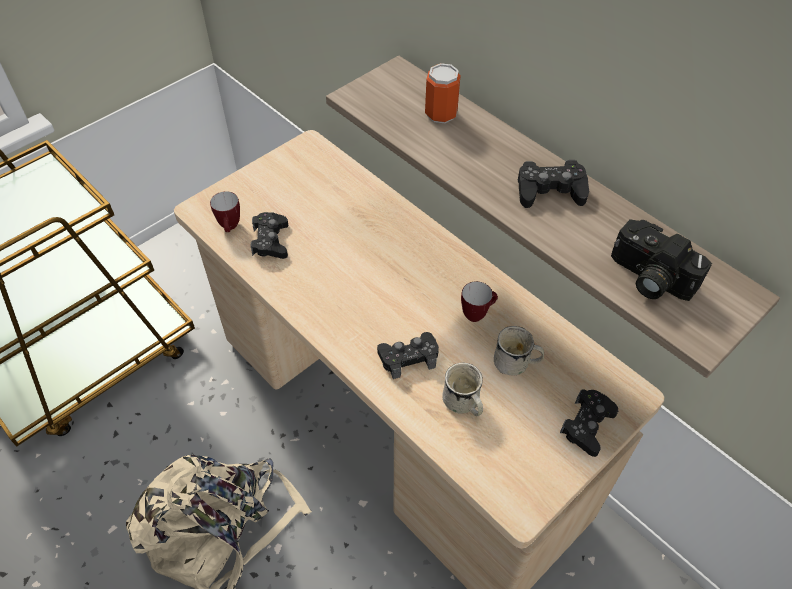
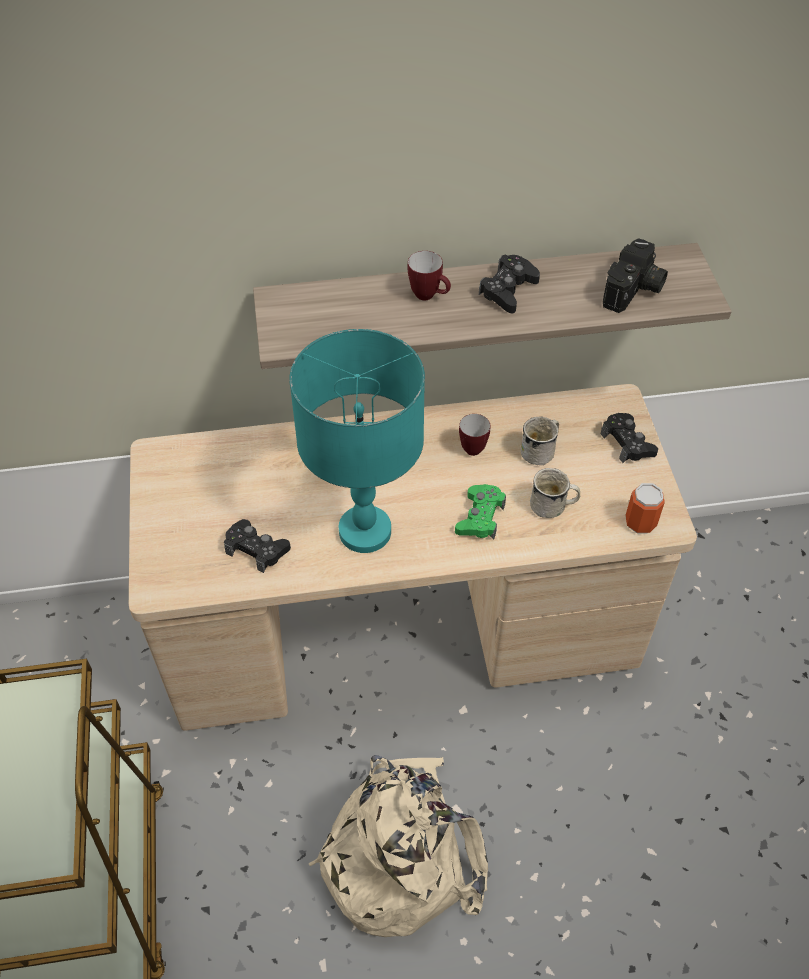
camera: 55 degrees left, 0 degrees up
mug [210,191,240,232] -> mug moved to [408,251,451,301]
black game controller [377,332,439,379] -> green game controller [455,484,506,539]
can [425,63,461,123] -> can moved to [625,483,665,533]
camera [611,219,712,301] -> camera turned 45 degrees counterclockwise [603,238,668,313]
none -> turquoise table lamp [289,329,425,553]

